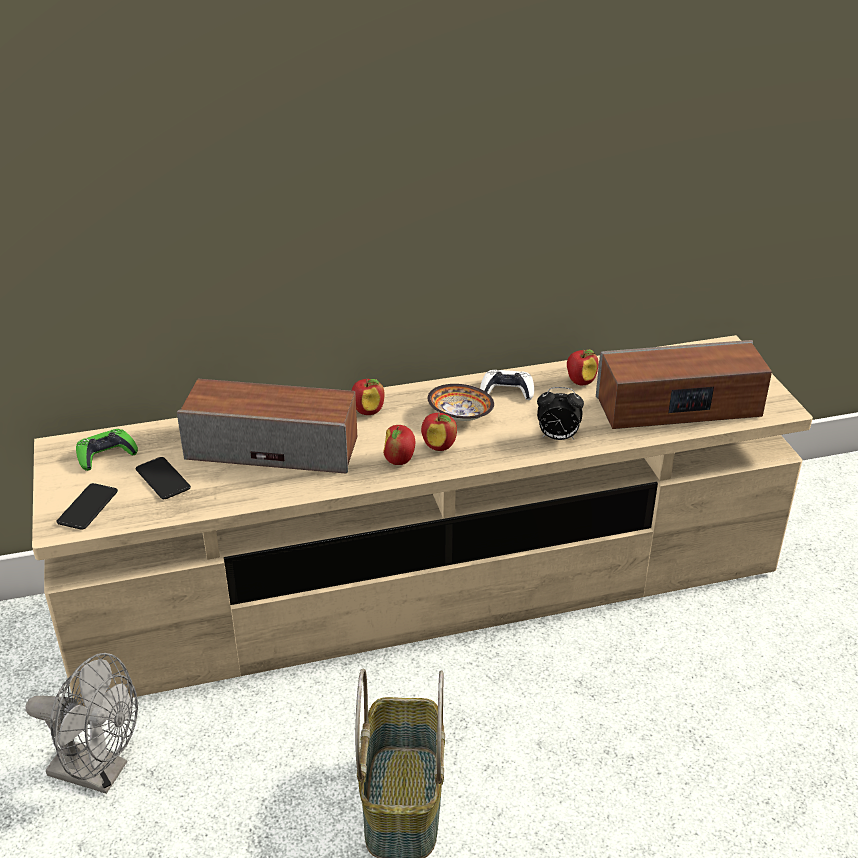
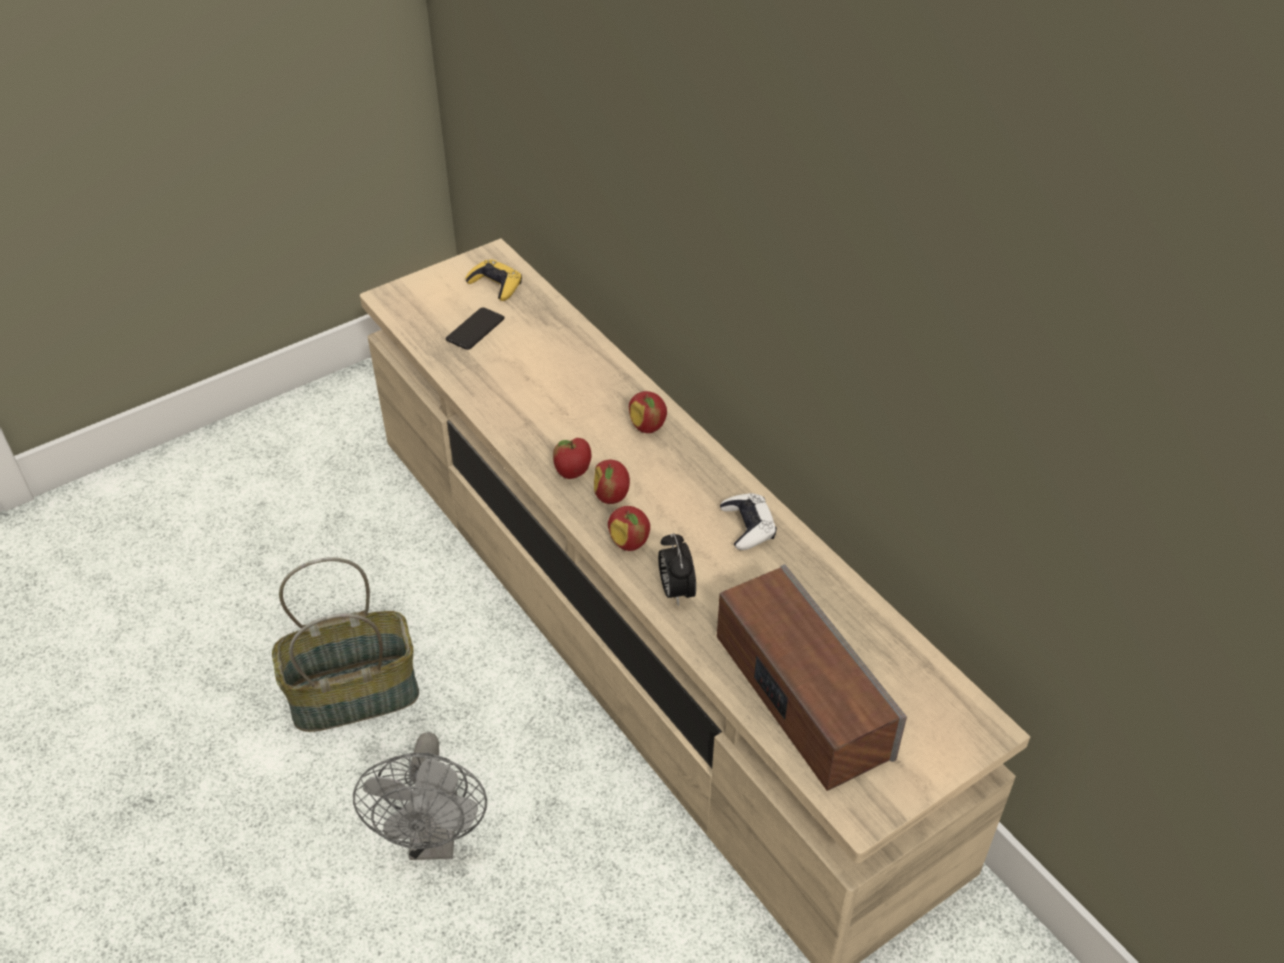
camera: 70 degrees right, 10 degrees up
grey fan [26,653,138,794] -> grey fan moved to [353,732,487,860]
phone [56,483,118,530] -> none
green game controller [76,429,138,471] -> yellow game controller [466,259,522,301]
speaker [177,379,357,473] -> none
bowl [428,384,494,421] -> none
apple [567,350,599,385] -> apple moved to [608,506,650,551]

